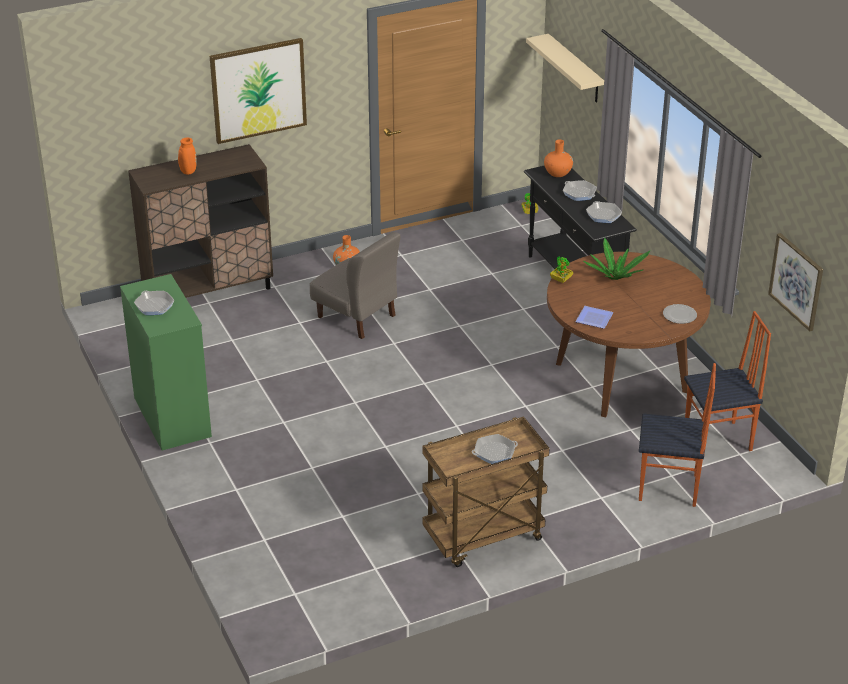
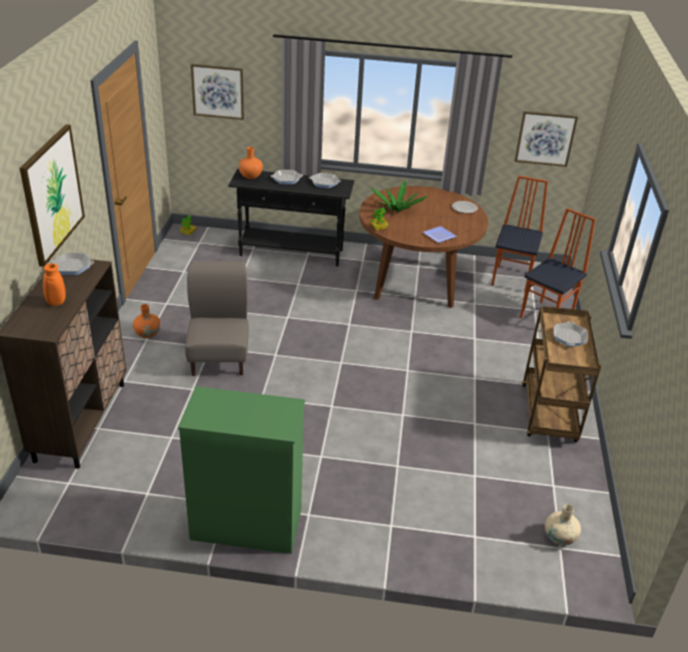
camera: 60 degrees left, 0 degrees up
frying pan [134,291,174,315] -> frying pan moved to [49,253,94,275]
grey chair [310,232,401,339] -> grey chair turned 75 degrees counterclockwise [185,261,249,376]
beige shelf [526,34,604,103] -> picture [191,64,244,120]
none -> beige vase [545,504,581,546]

